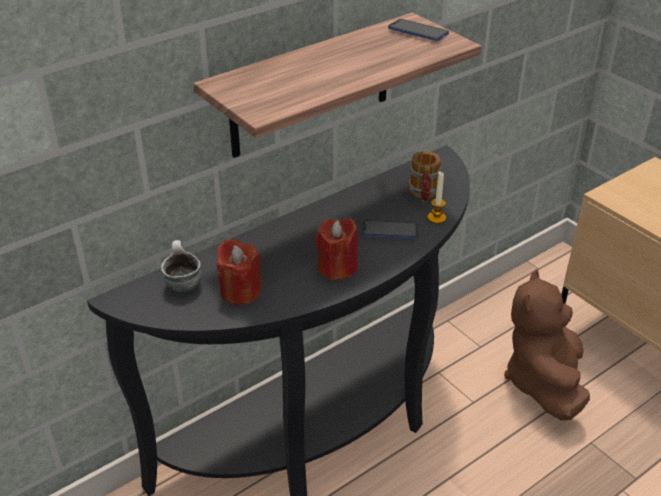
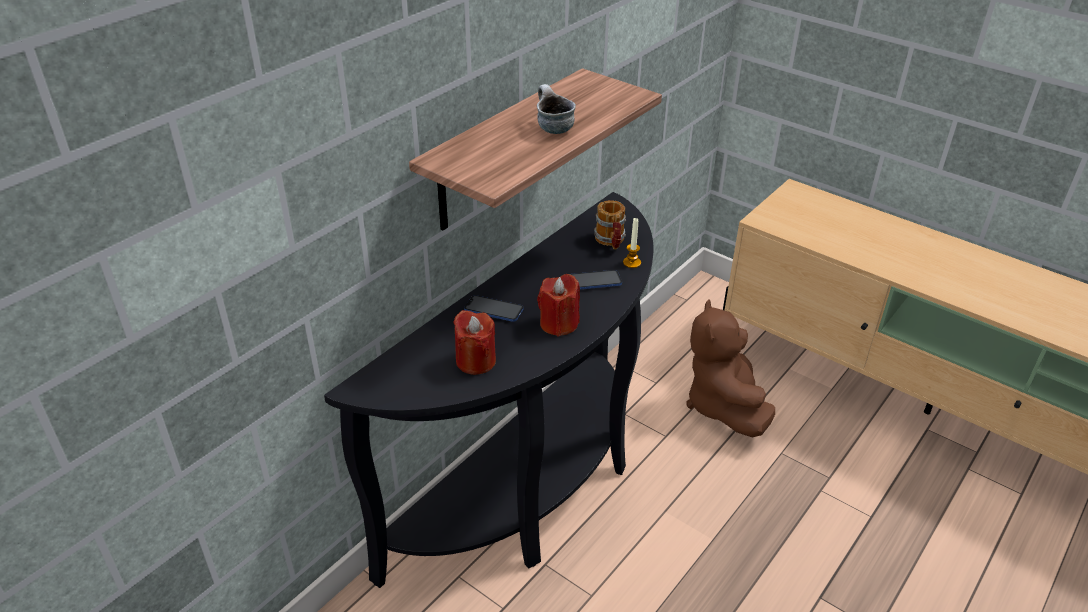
camera: 15 degrees left, 0 degrees up
mug [161,240,201,292] -> mug moved to [537,84,576,134]
phone [388,19,449,41] -> phone moved to [464,295,524,322]

